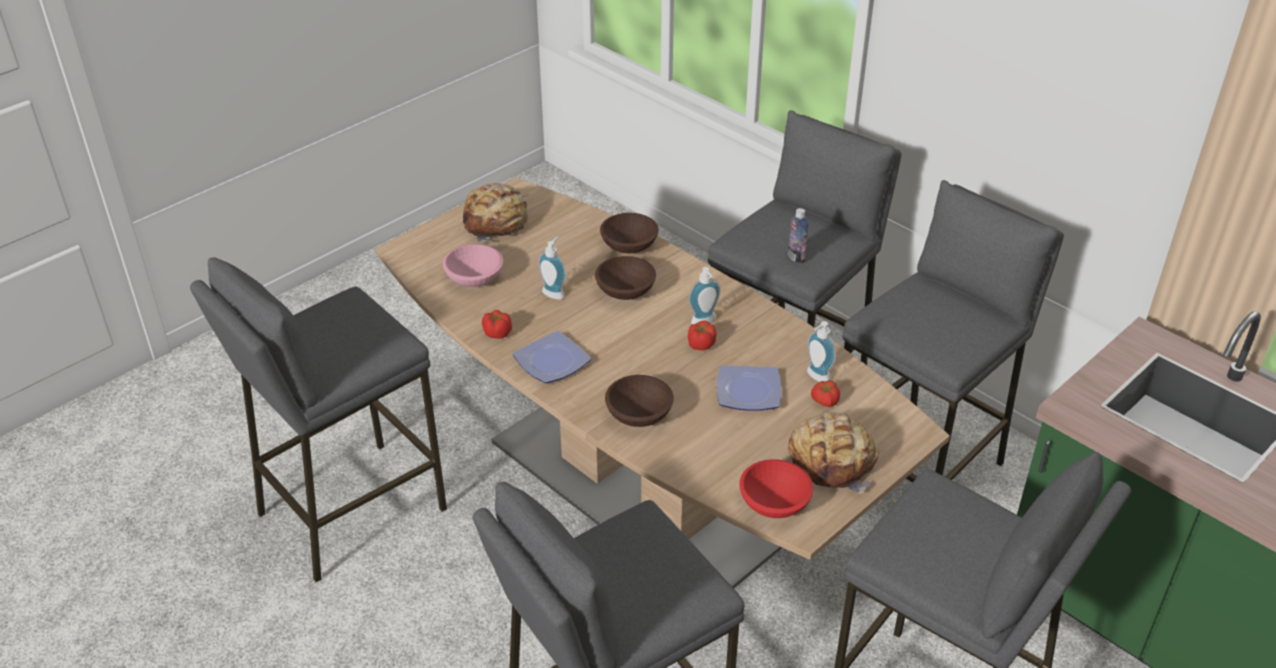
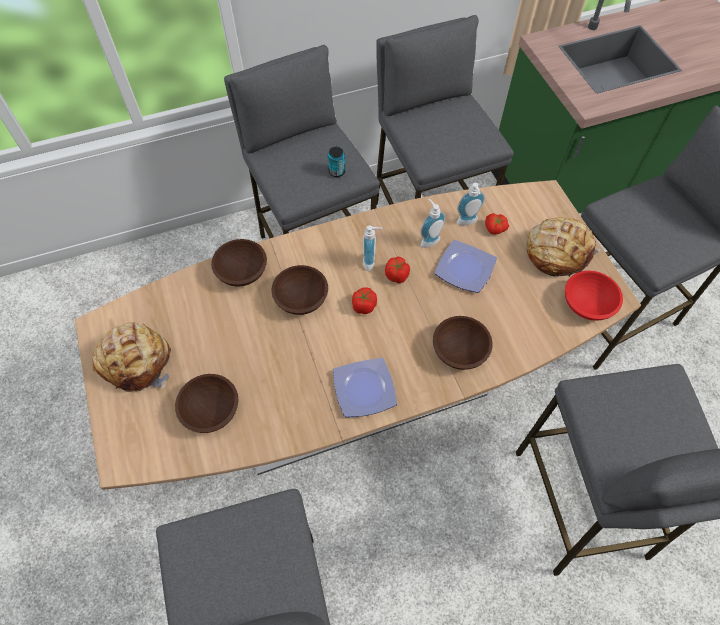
camera: 65 degrees left, 20 degrees up
pink bowl [443,244,503,287] -> brown bowl [175,374,238,433]
tomato [482,310,512,339] -> tomato moved to [352,287,377,314]
soap dispenser [538,237,566,300] -> soap dispenser moved to [421,199,446,248]
bottle [788,208,808,263] -> can [328,147,345,177]

